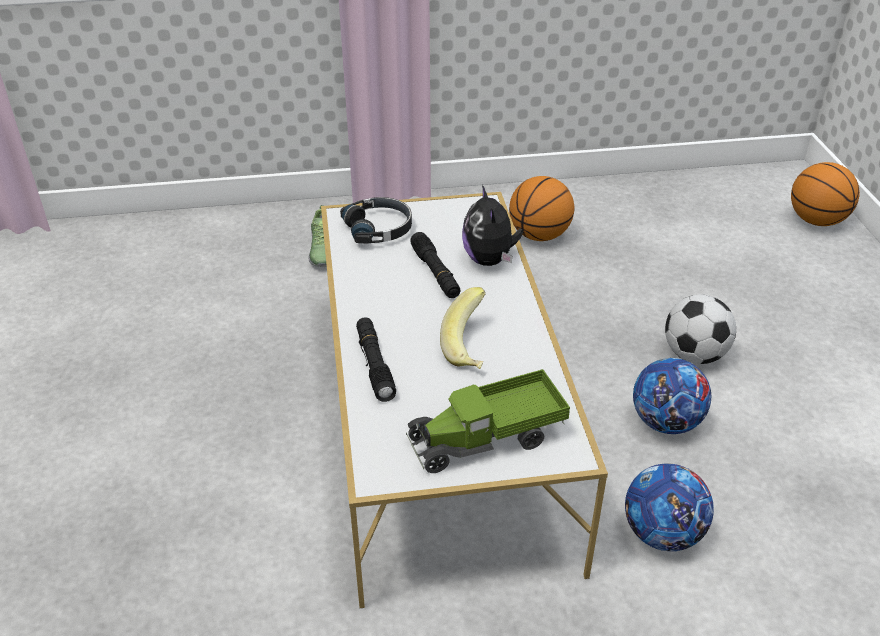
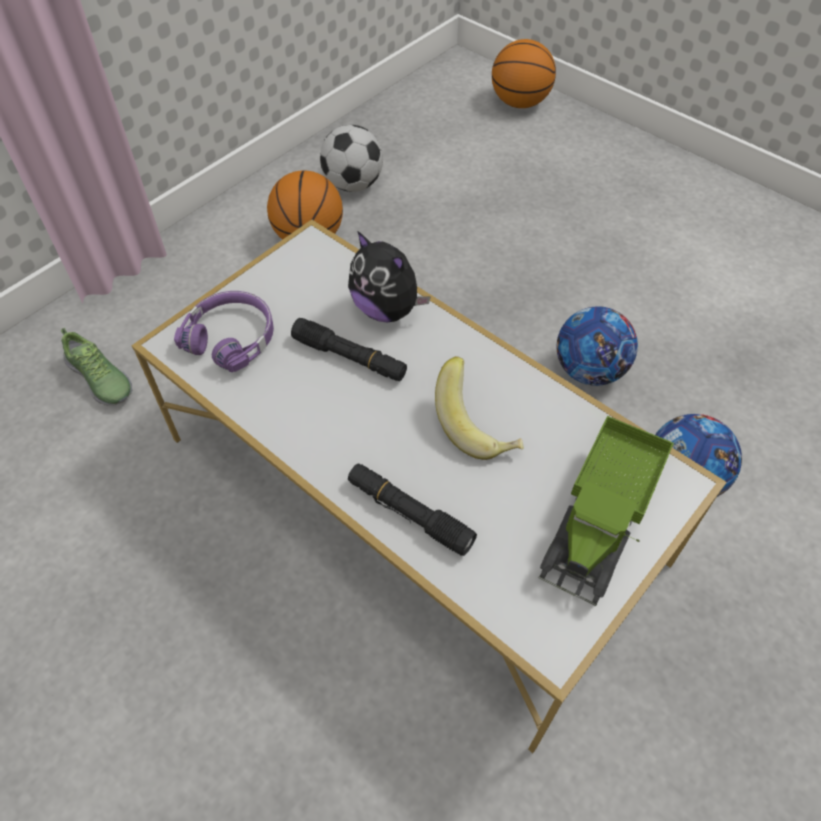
camera: 40 degrees left, 15 degrees up
black headphones [340,197,412,243] -> purple headphones [174,291,274,372]
football [665,295,736,364] -> football moved to [320,125,383,192]

